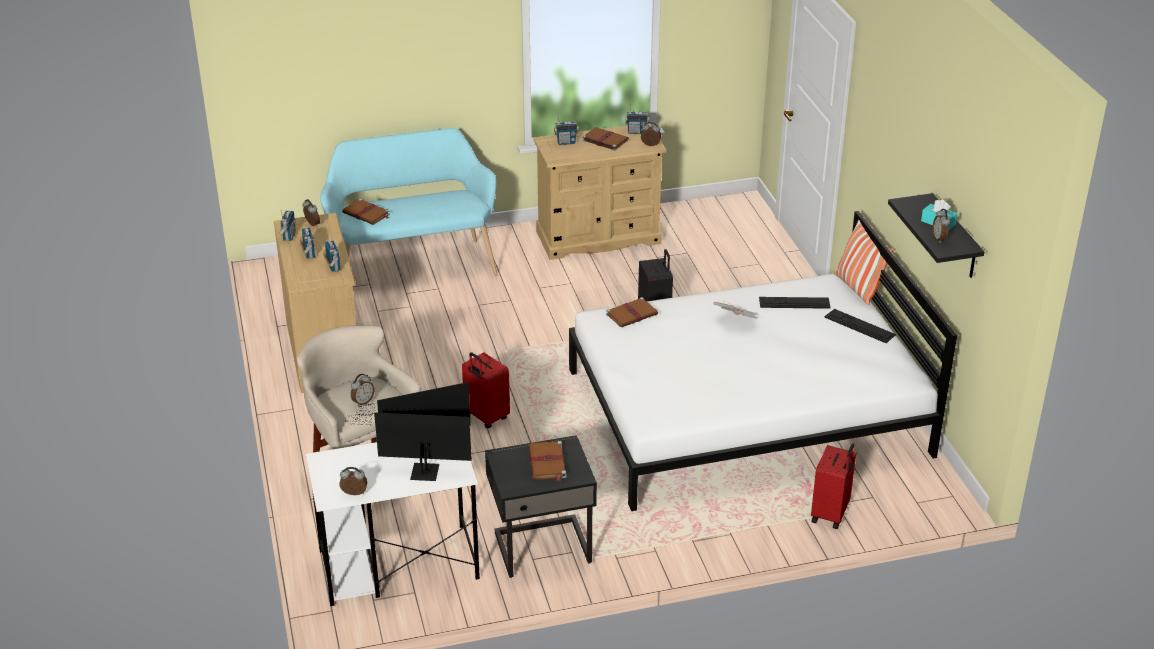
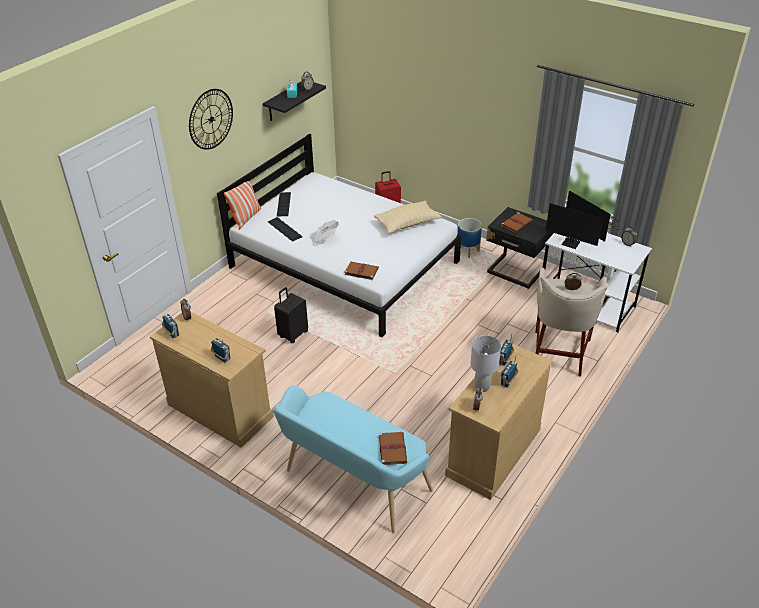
camera: 130 degrees left, 5 degrees up
radio [279,210,296,241] -> none
red suitcase [462,352,510,428] -> none
brown book [582,127,629,151] -> none
none -> wall clock [189,89,233,150]
none -> beige pillow [374,201,441,234]
none -> planter [457,218,482,258]
none -> grey table lamp [470,335,501,392]

